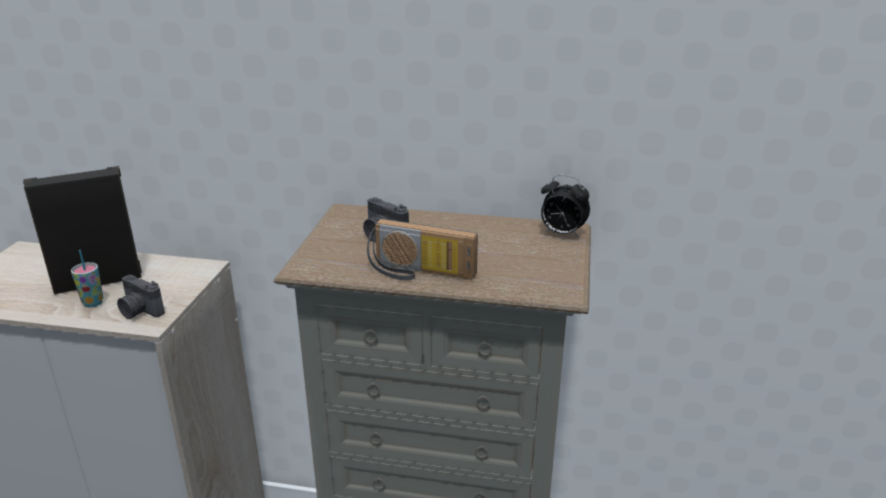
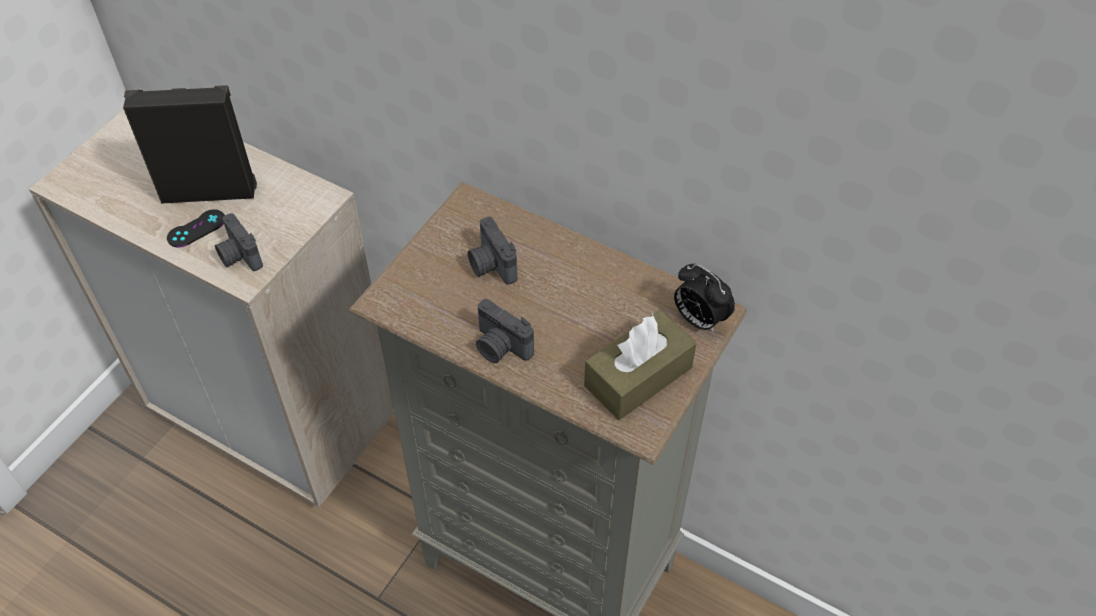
camera: 20 degrees right, 25 degrees up
cup [71,250,103,307] -> black game controller [167,209,225,247]
radio [367,219,478,280] -> camera [476,299,534,363]
none -> brown tissue box [584,310,697,420]

